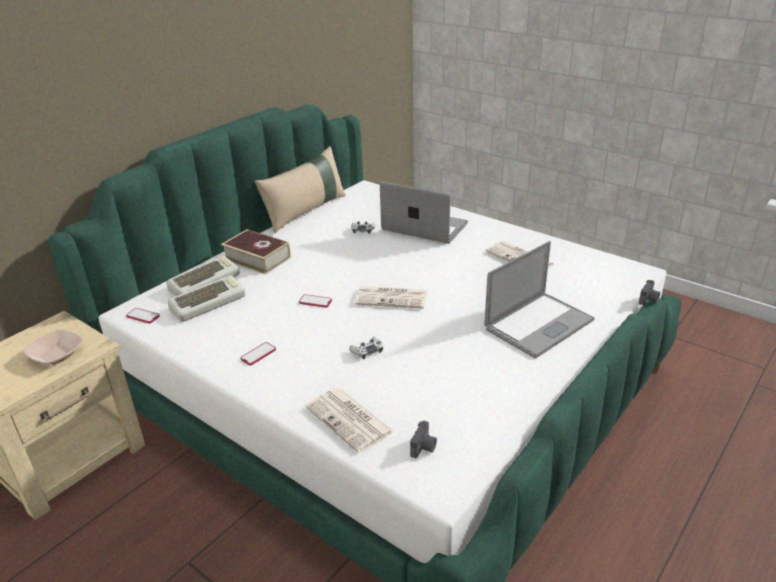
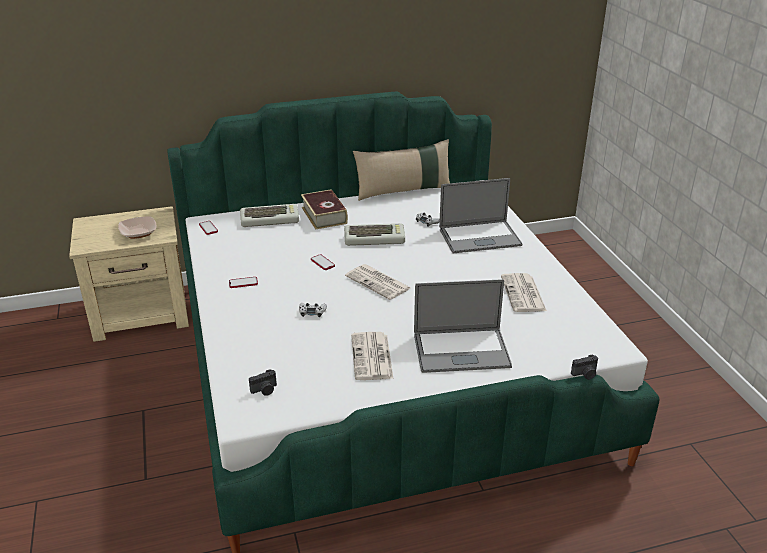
camera: 35 degrees right, 0 degrees up
keyboard [167,276,246,322] -> keyboard moved to [344,223,405,246]
newspaper [305,388,394,453] -> newspaper moved to [351,332,394,380]
laptop [380,181,468,244] -> laptop turned 105 degrees clockwise [439,178,522,253]

